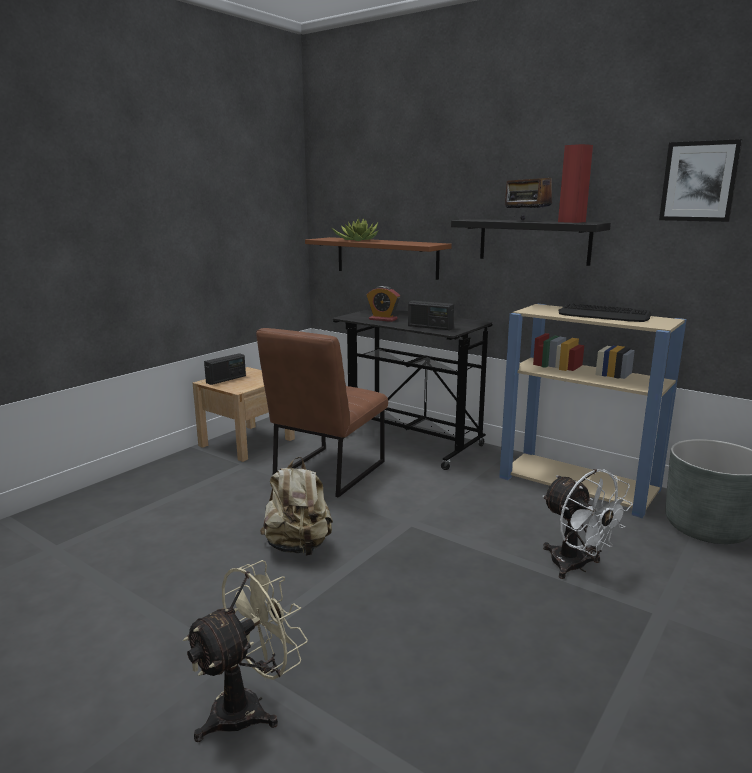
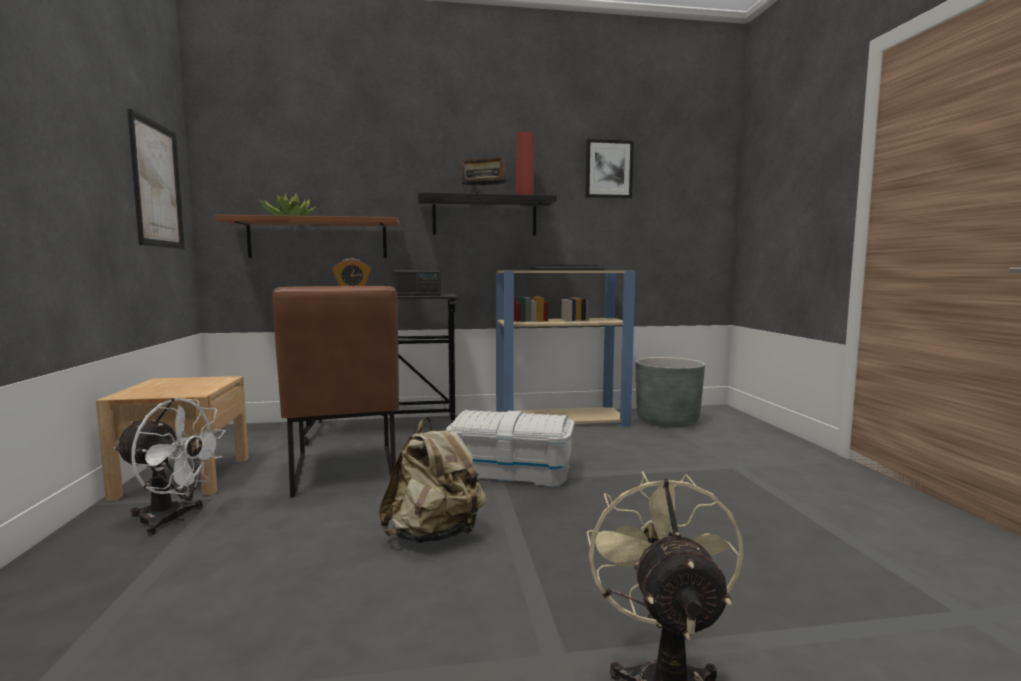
camera: 45 degrees left, 10 degrees down
radio [204,353,246,385] -> none
white fan [542,469,633,579] -> white fan moved to [114,398,226,536]
none -> picture [127,108,185,249]
none -> white storage box [446,410,575,487]

